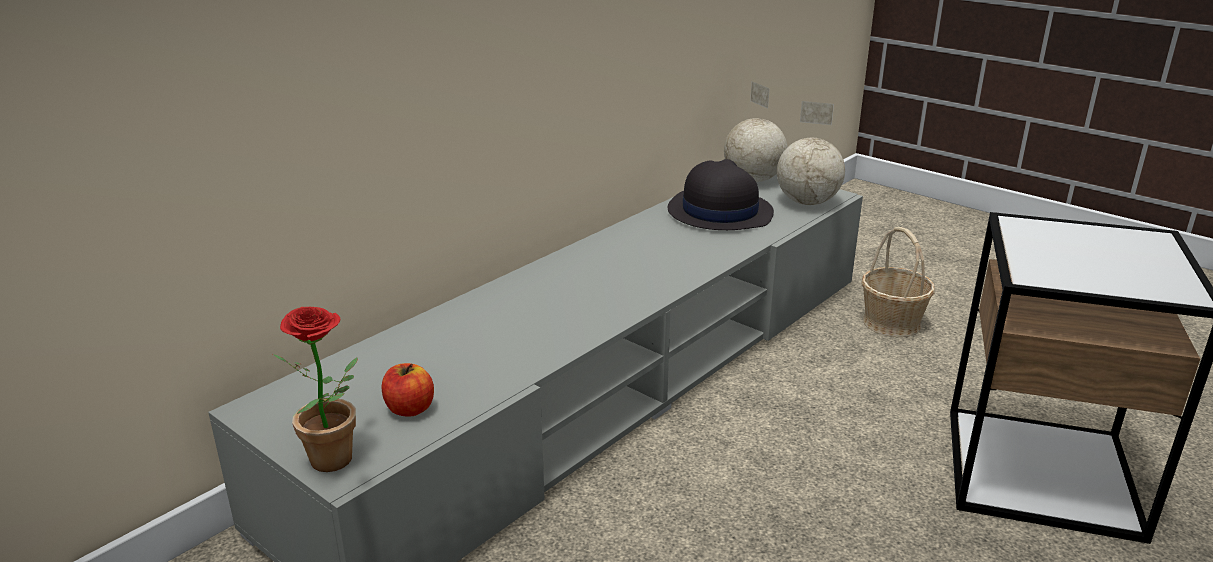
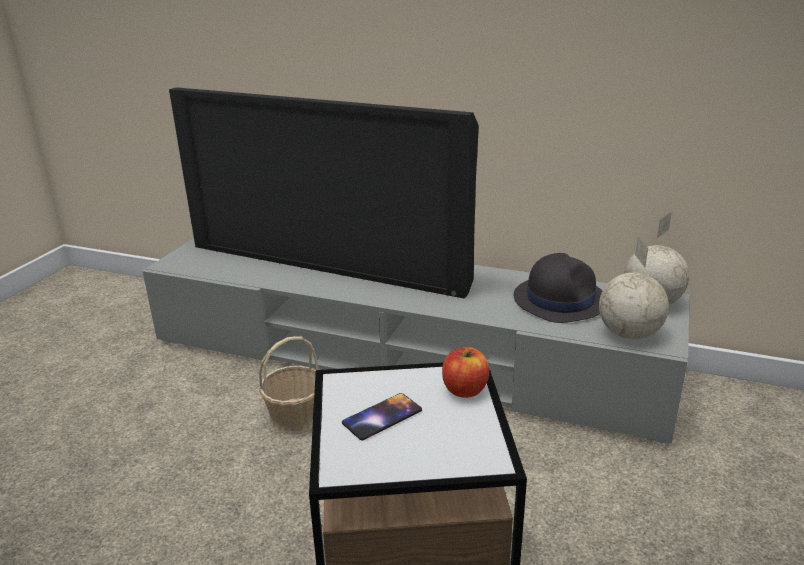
camera: 70 degrees right, 0 degrees up
potted plant [273,307,358,472] -> none
apple [382,363,434,417] -> apple moved to [442,347,489,398]
basket [862,227,935,337] -> basket moved to [259,336,319,434]
none -> television [169,87,479,299]
none -> phone [342,393,422,440]

